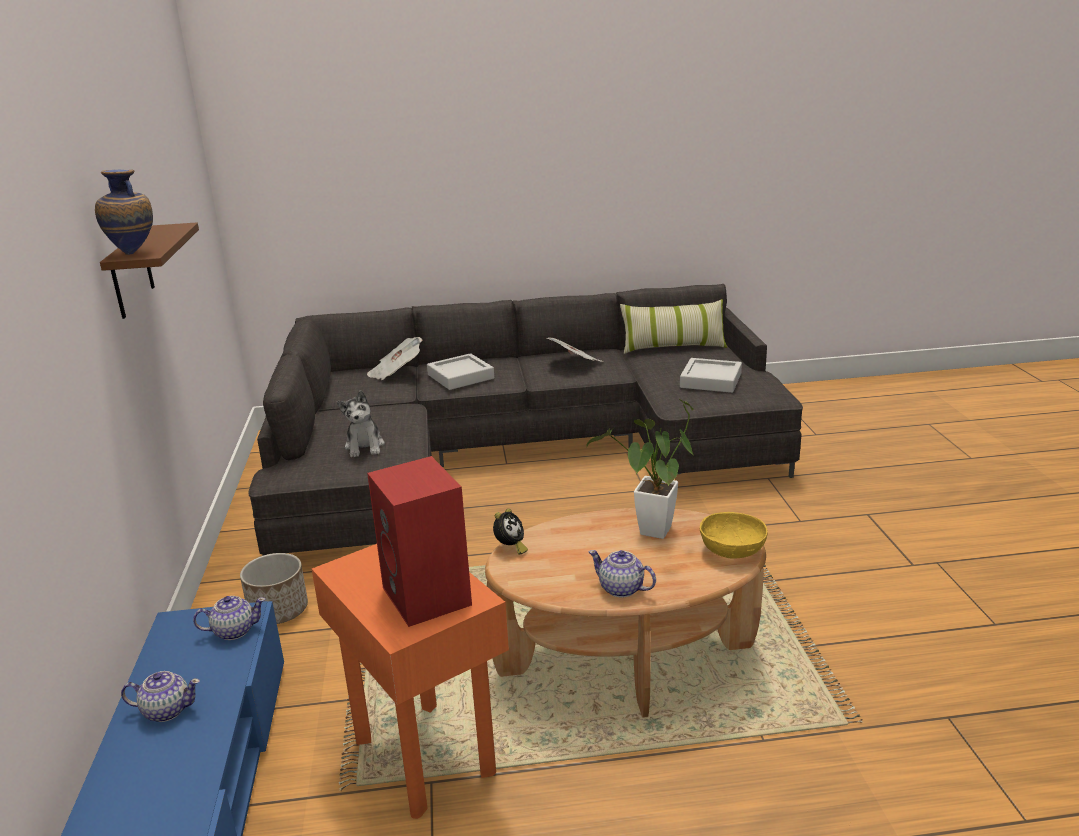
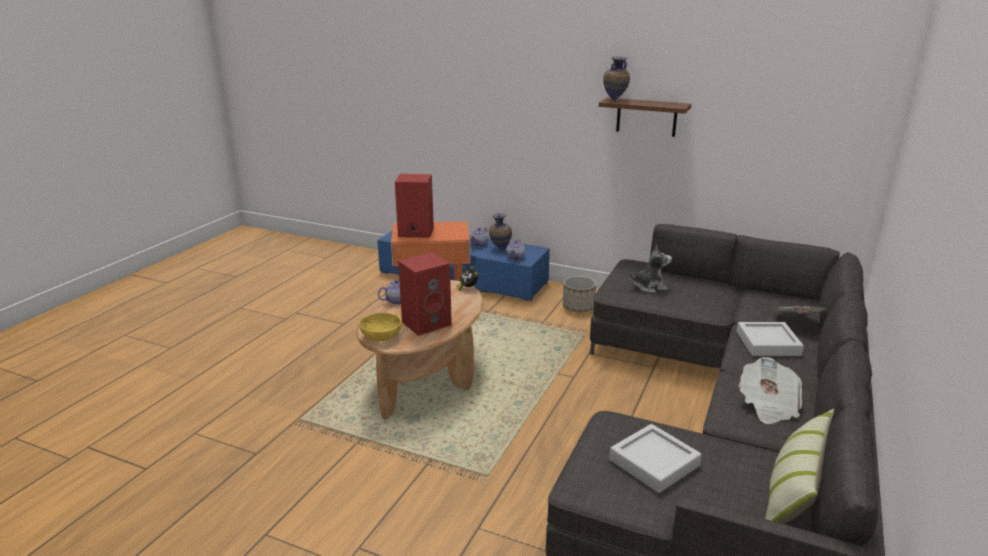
camera: 120 degrees right, 0 degrees up
plush toy [337,390,385,458] -> plush toy turned 150 degrees clockwise [629,245,672,293]
potted plant [587,399,694,539] -> red speaker [398,253,452,336]
none -> vase [489,213,512,250]

